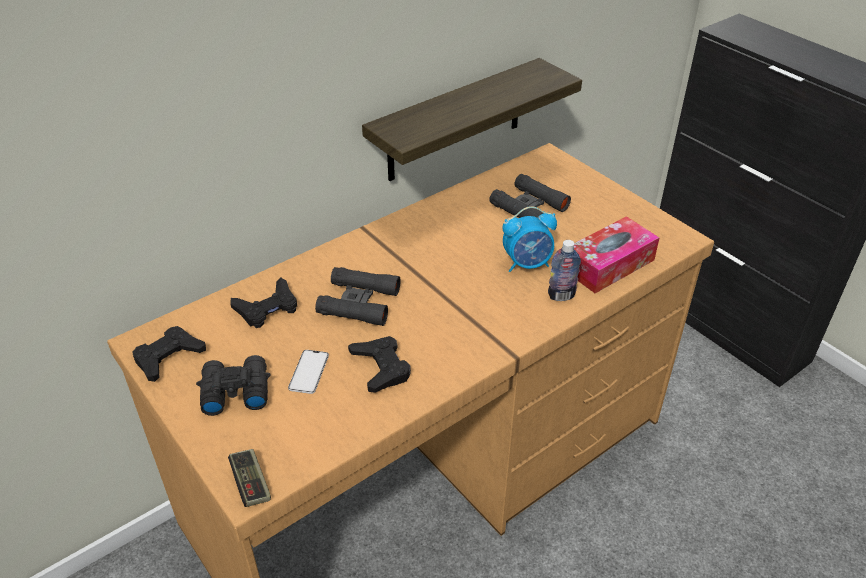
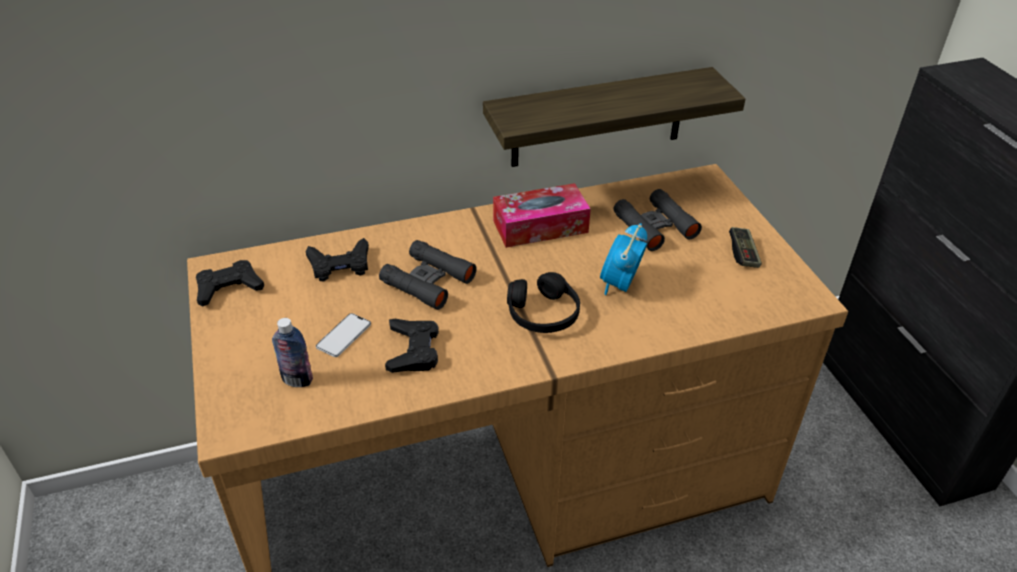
camera: 20 degrees right, 0 degrees up
black binoculars [196,355,271,416] -> none
game controller [228,449,271,507] -> game controller moved to [729,227,762,268]
alarm clock [503,206,557,272] -> alarm clock turned 105 degrees clockwise [600,223,647,295]
bottle [548,240,581,301] -> bottle moved to [272,318,313,387]
tissue box [574,216,659,293] -> tissue box moved to [493,183,591,248]
none -> black headphones [507,272,580,333]

